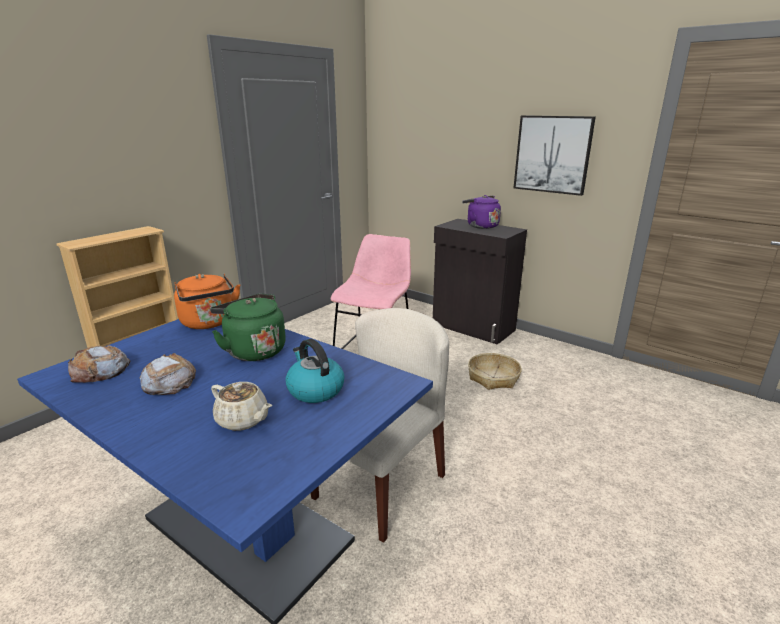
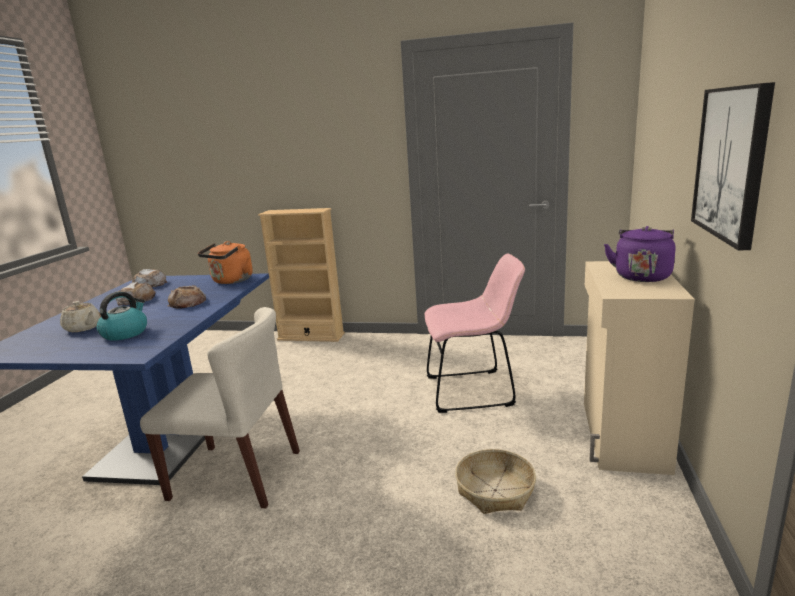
camera: 65 degrees right, 5 degrees down
green kettle [210,294,286,361] -> bread [167,285,206,309]
beige teapot [211,382,272,431] -> beige teapot turned 60 degrees counterclockwise [60,301,101,332]
black cabinet [433,219,527,344] -> beige cabinet [584,261,695,475]

